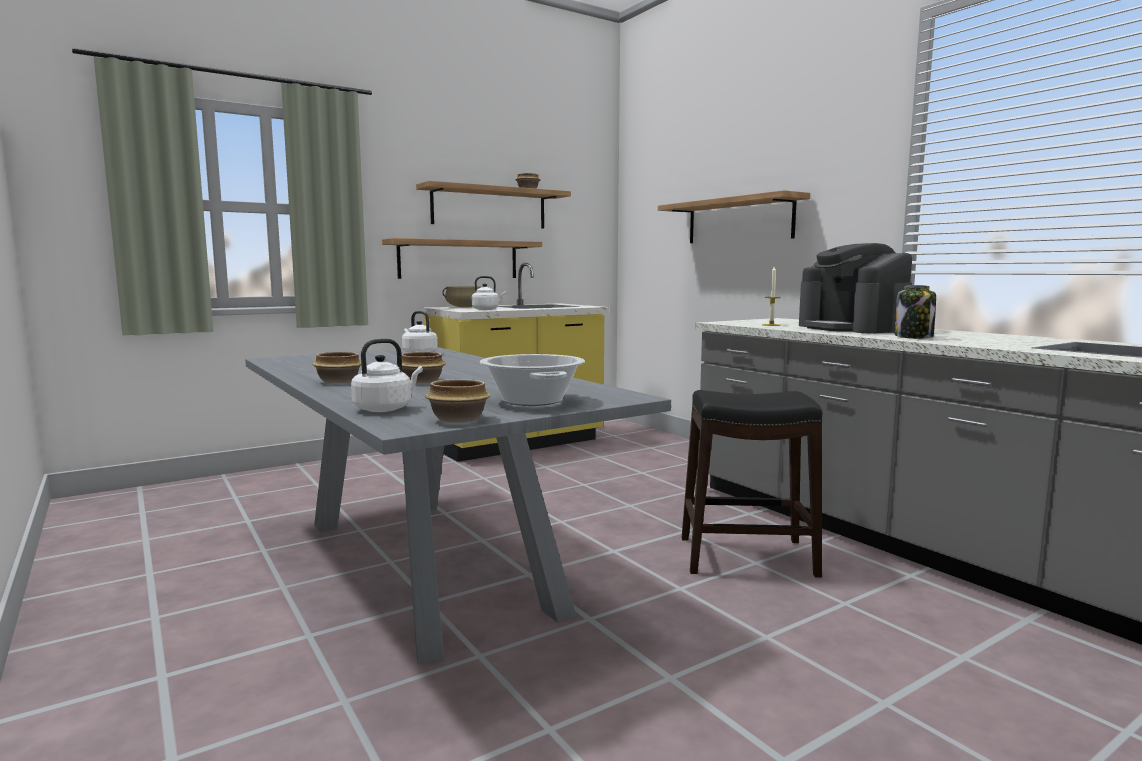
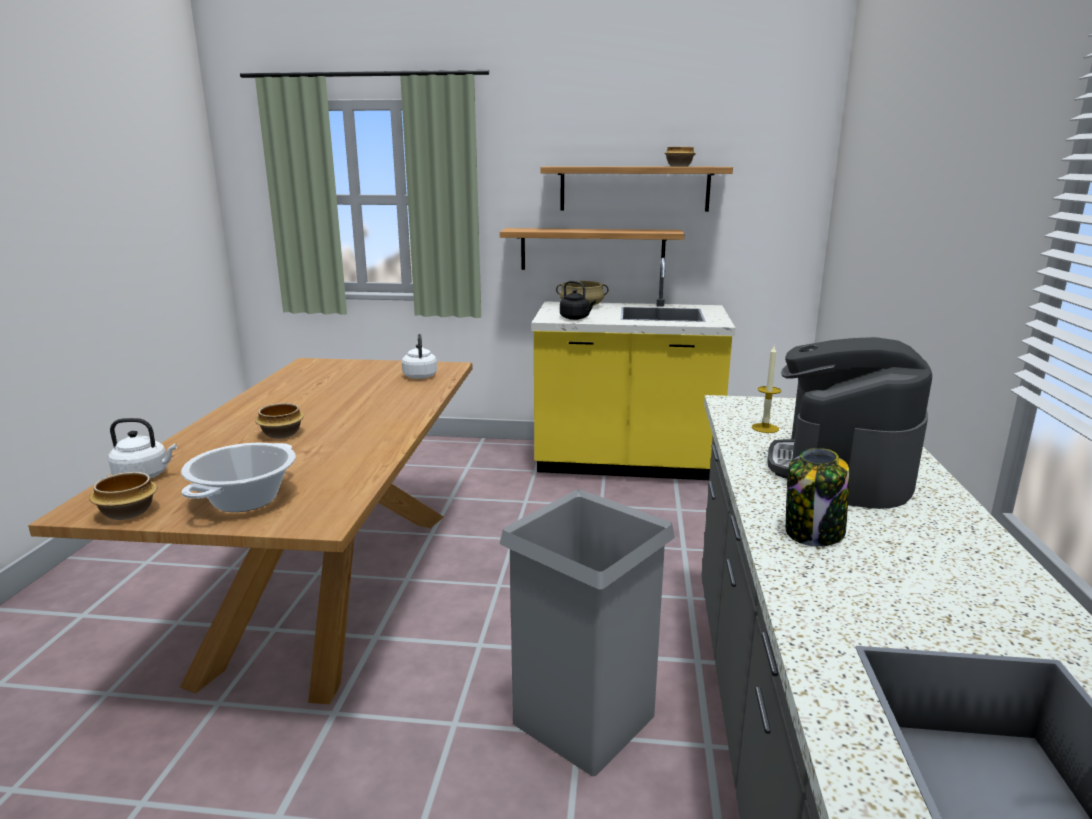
camera: 40 degrees right, 10 degrees up
grey dining table [245,347,671,664] -> brown dining table [28,358,472,704]
bowl [312,352,361,384] -> none
white kettle [472,276,507,310] -> black kettle [560,281,596,320]
shelf [658,190,810,243] -> none
black stool [682,390,822,578] -> grey trash can [500,489,675,776]

